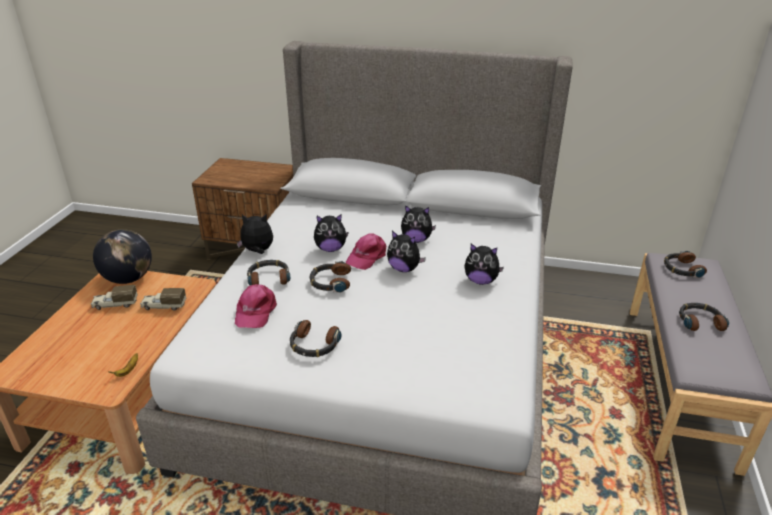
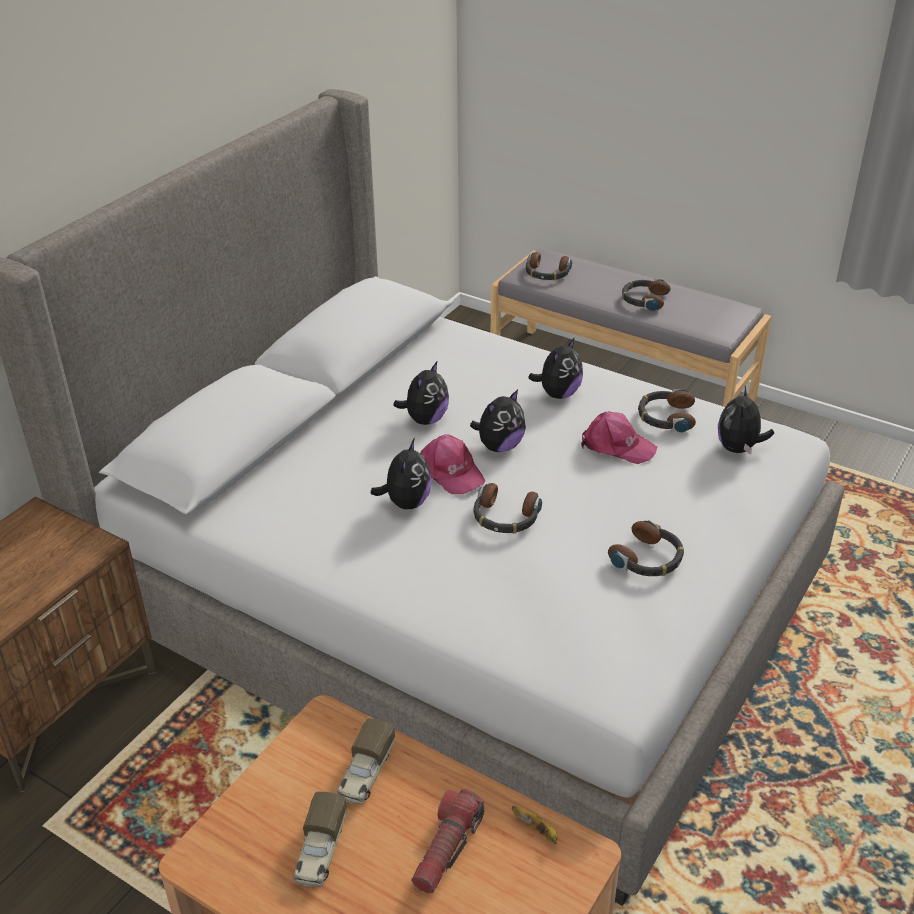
camera: 70 degrees left, 5 degrees up
globe [93,229,152,284] -> none
pink cap [235,284,277,328] -> pink cap moved to [581,411,657,464]
plush toy [237,214,273,254] -> plush toy moved to [718,386,774,455]
headphones [247,260,291,286] -> headphones moved to [638,389,696,433]
none -> flashlight [411,789,484,893]

